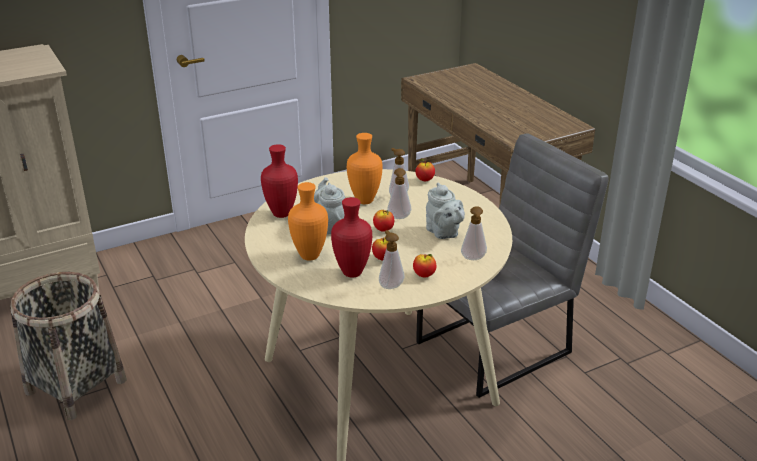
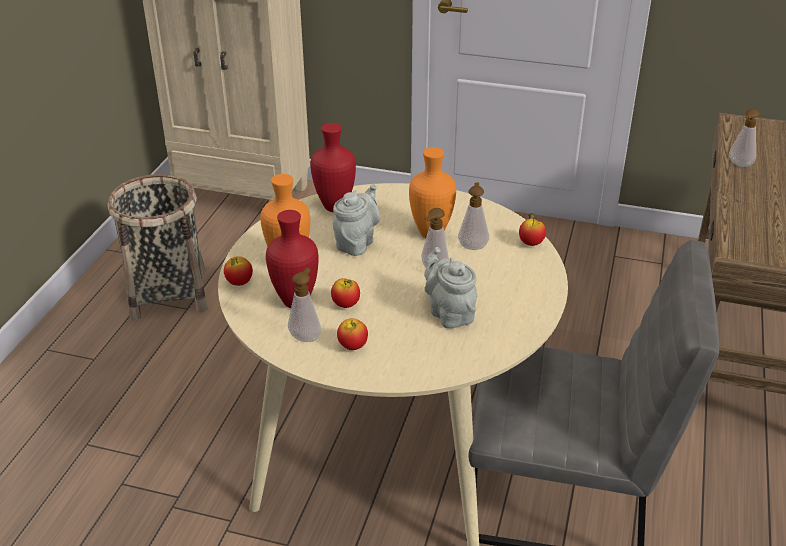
camera: 45 degrees right, 5 degrees up
apple [373,210,394,232] -> apple moved to [224,256,253,286]
grey teapot [426,182,465,239] -> grey teapot turned 135 degrees clockwise [424,247,477,329]
soap dispenser [461,206,487,260] -> soap dispenser moved to [729,109,760,167]

